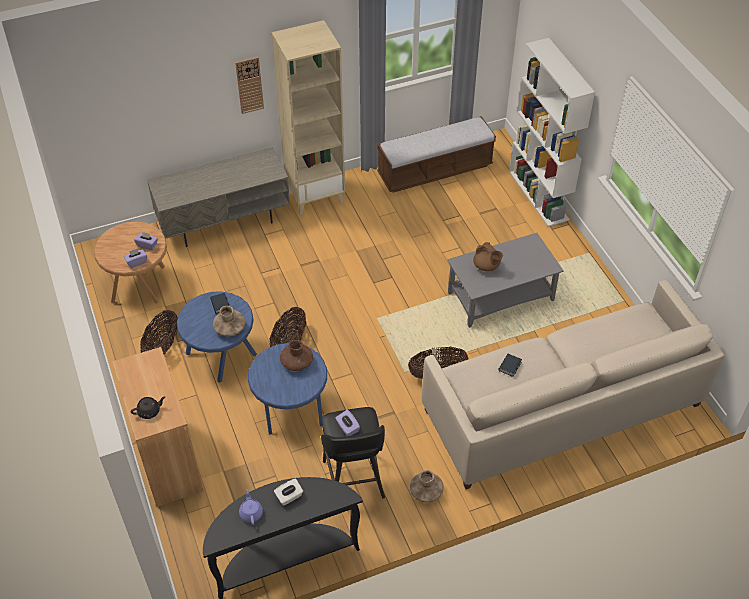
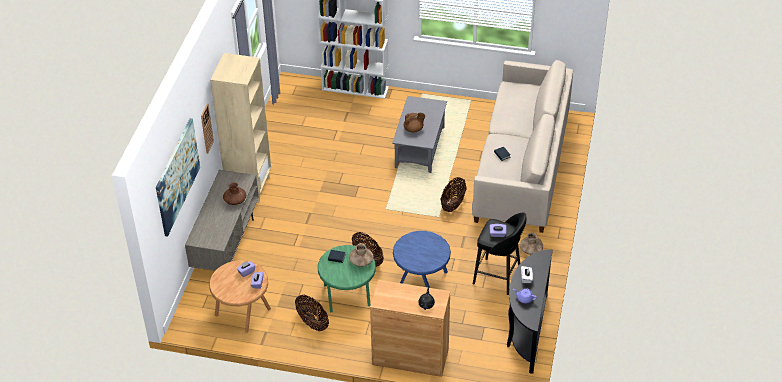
camera: 55 degrees left, 5 degrees down
blue side table [177,291,257,383] -> green side table [318,245,376,313]
brown vase [280,340,313,371] -> brown vase moved to [223,183,246,205]
bench [377,116,496,193] -> none
none -> picture [156,118,200,237]

